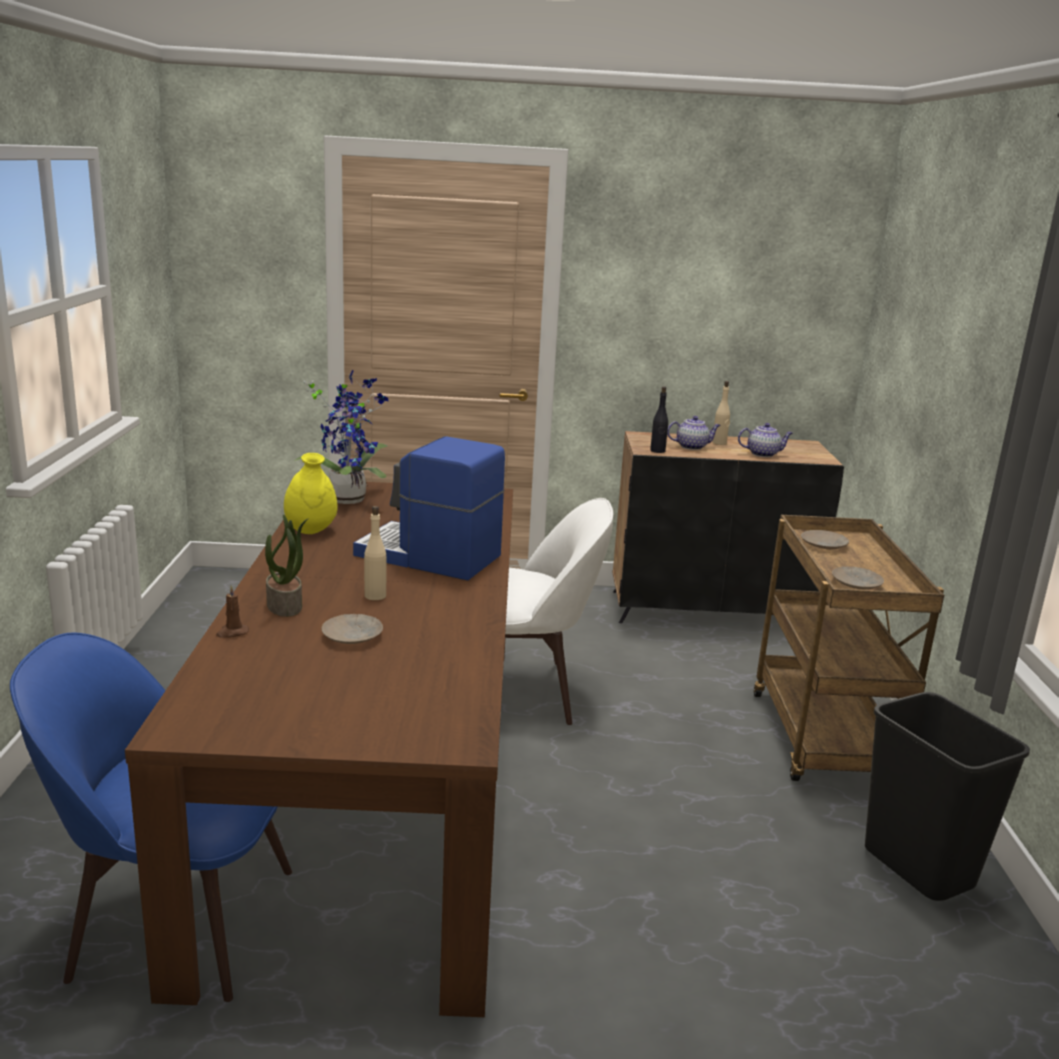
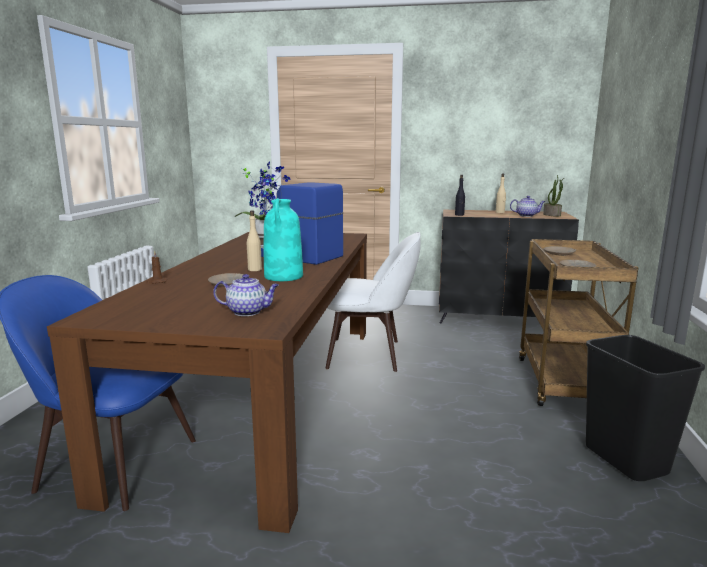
camera: 10 degrees right, 5 degrees down
potted plant [265,514,309,617] -> potted plant moved to [543,175,564,217]
yellow vase [284,453,338,534] -> none
teapot [667,416,721,450] -> teapot moved to [213,274,279,316]
none -> turquoise vase [264,198,303,281]

